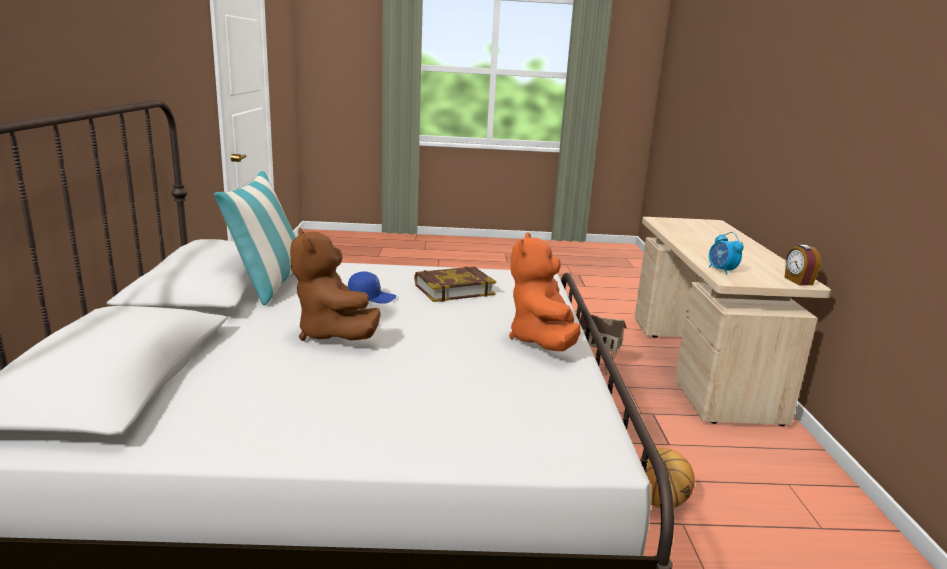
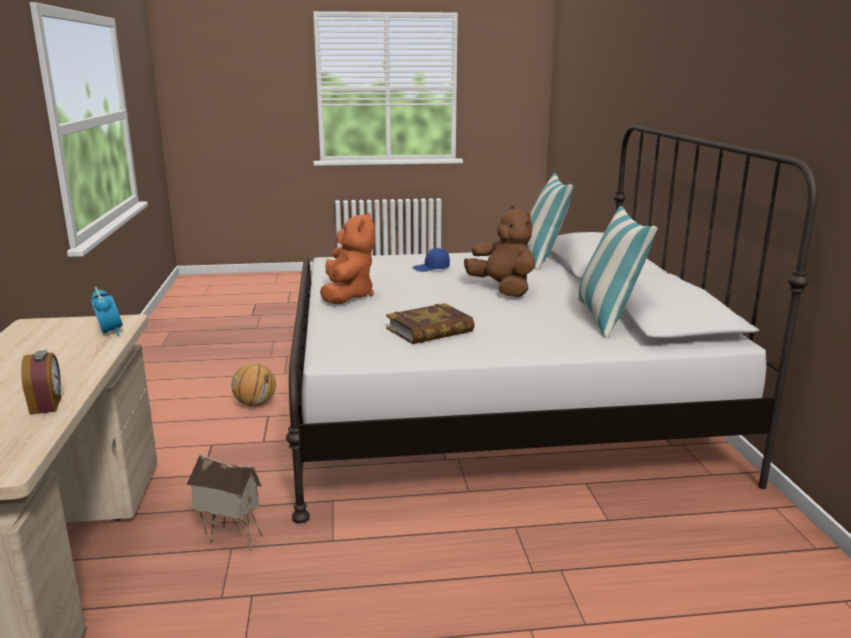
camera: 175 degrees right, 0 degrees up
blue cap [348,271,396,304] -> blue cap moved to [413,248,450,272]
alarm clock [785,245,821,285] -> alarm clock moved to [21,350,61,415]
none -> pillow [526,173,573,269]

